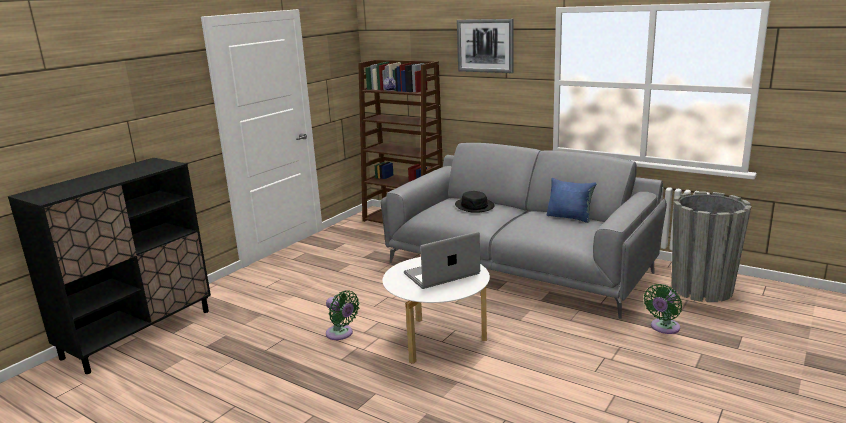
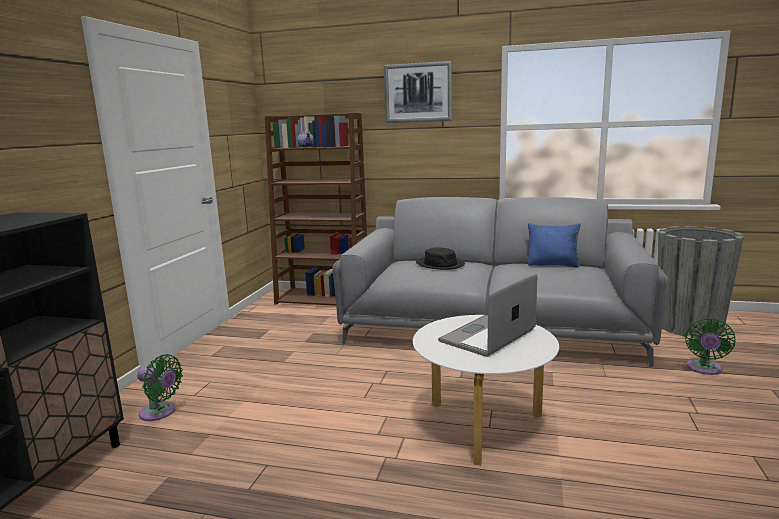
camera: 20 degrees left, 5 degrees down
green fan [326,290,360,340] -> green fan moved to [137,354,183,421]

